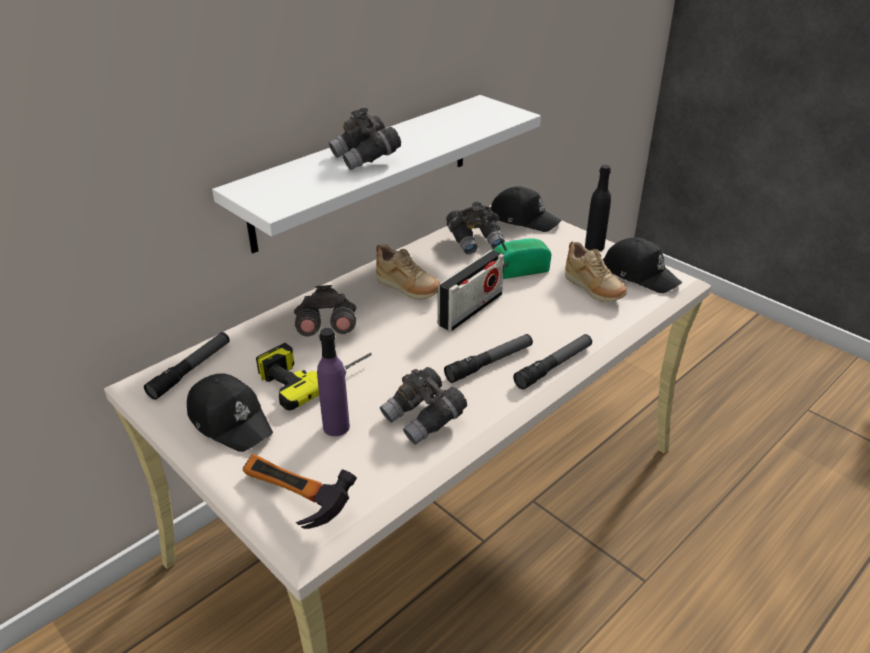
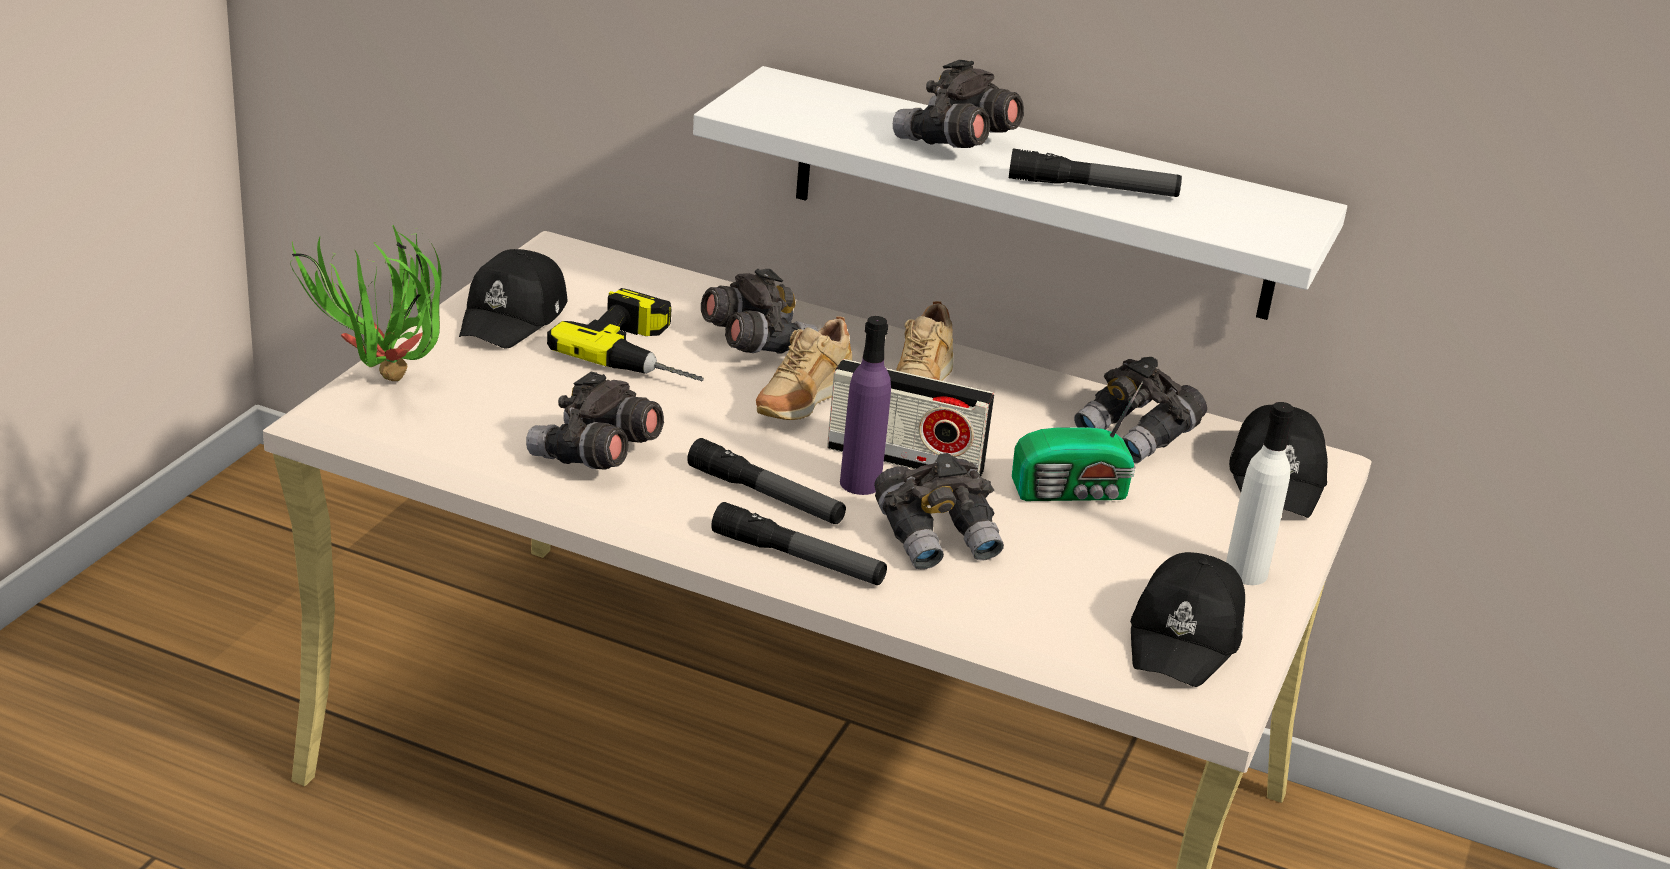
camera: 65 degrees right, 5 degrees down
flashlight [144,332,230,400] -> flashlight moved to [1009,148,1182,197]
hammer [243,454,357,529] -> potted plant [290,225,442,381]
purple bottle [317,328,350,436] -> purple bottle moved to [840,316,891,495]
radio [493,231,551,279] -> radio turned 120 degrees clockwise [1012,381,1143,501]
beige shoe [565,241,627,302] -> beige shoe moved to [756,316,852,420]
black bottle [585,165,611,251] -> white bottle [1226,402,1295,585]
none -> grey binoculars [874,453,1004,570]

